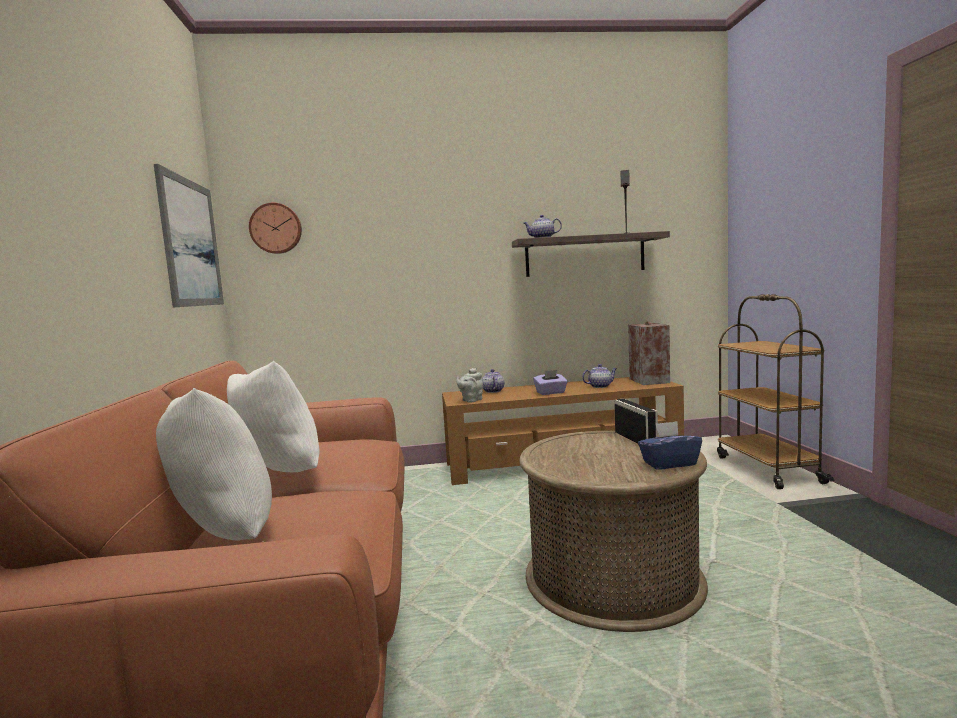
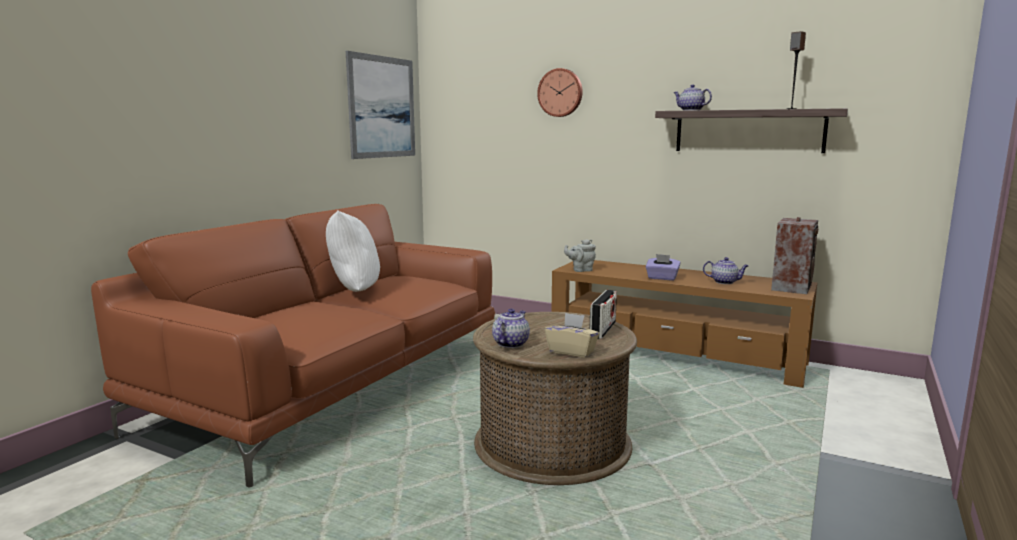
camera: 35 degrees right, 5 degrees up
white pillow [156,388,272,541] -> none
wall clock [249,203,302,254] -> wall clock moved to [537,68,583,117]
teapot [482,369,504,393] -> teapot moved to [492,309,530,348]
blue tissue box [638,421,702,470] -> beige tissue box [545,313,600,358]
brown cart [717,294,835,489] -> none

